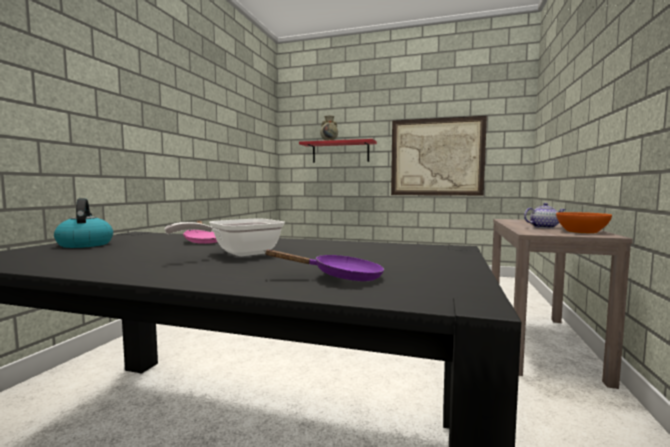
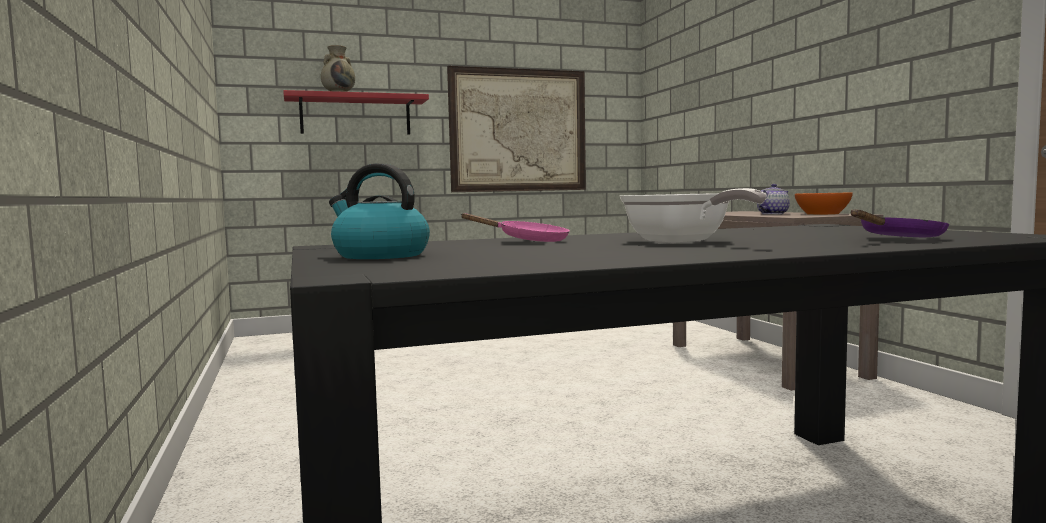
camera: 35 degrees left, 0 degrees up
frying pan [164,219,285,256] -> frying pan turned 45 degrees counterclockwise [620,188,767,243]

